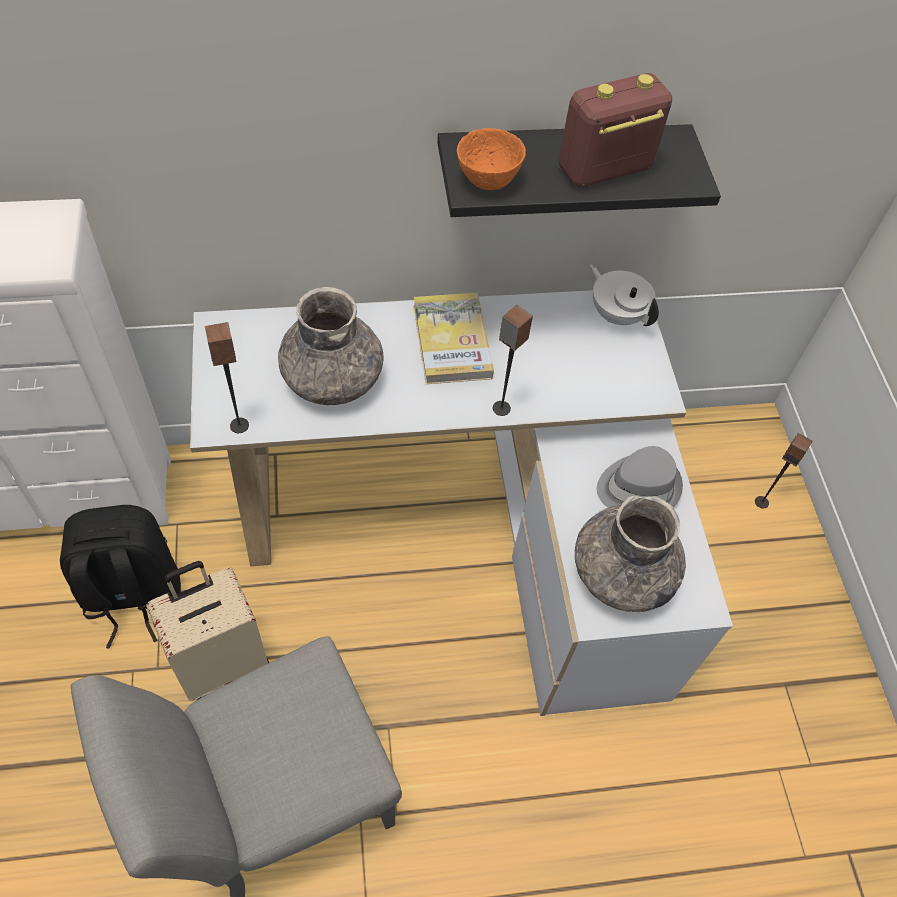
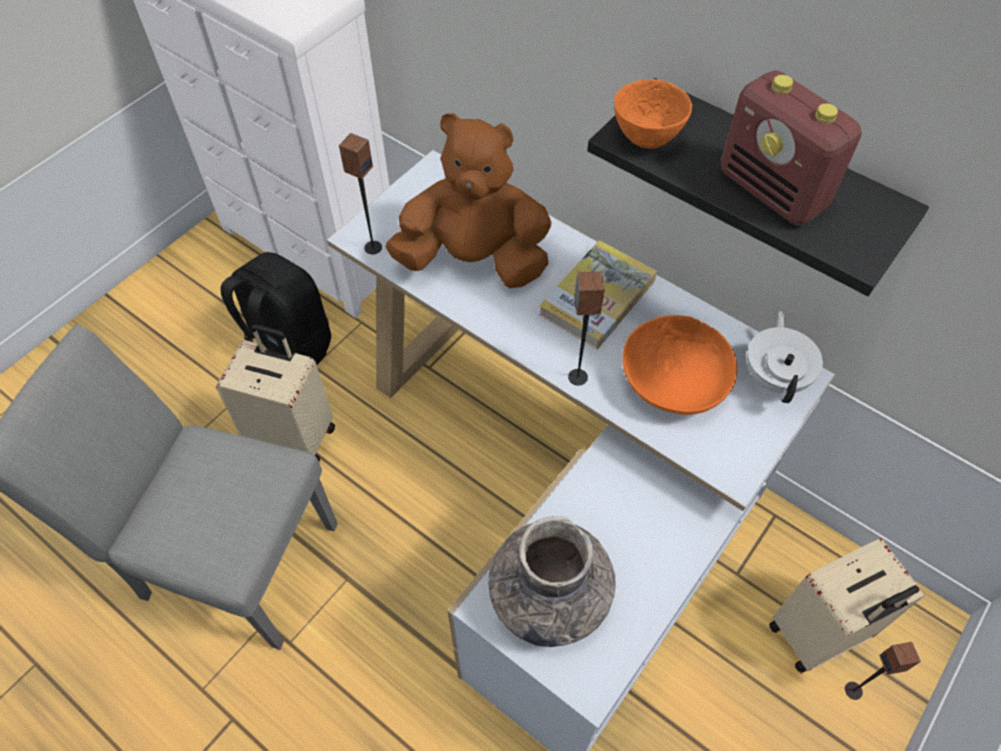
camera: 50 degrees right, 0 degrees up
grey vase [278,287,384,405] -> brown plush toy [385,113,552,288]
radio [559,73,672,187] -> radio turned 150 degrees counterclockwise [721,70,862,225]
grey hat [597,446,683,508] -> none
none -> orange bowl [622,315,737,415]
none -> beige suitcase [769,538,925,673]

